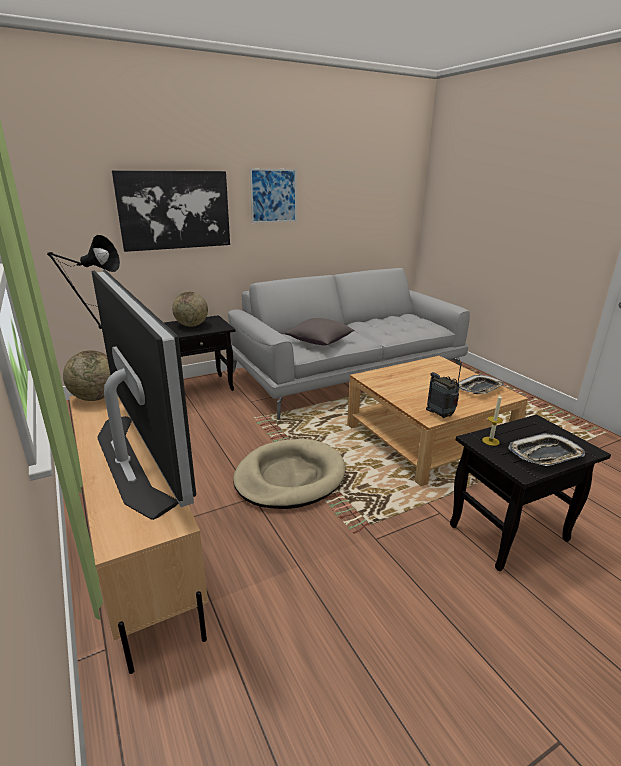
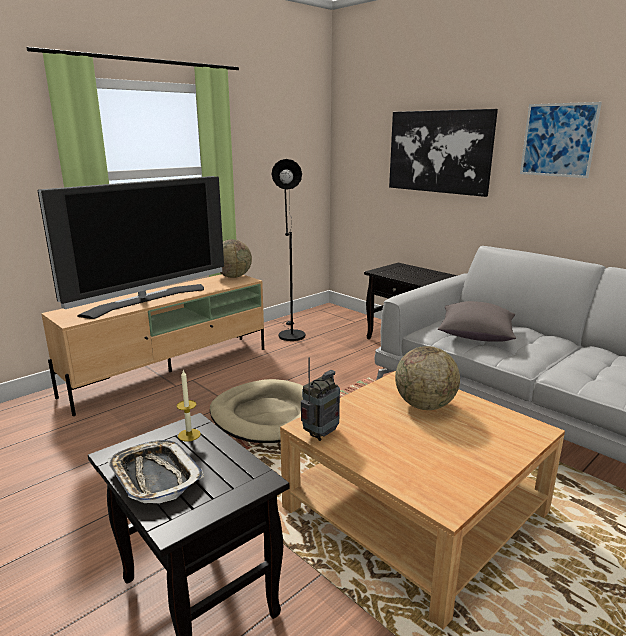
camera: 75 degrees right, 5 degrees down
globe [172,292,208,327] -> globe moved to [395,346,460,410]
tray [458,375,504,394] -> none

